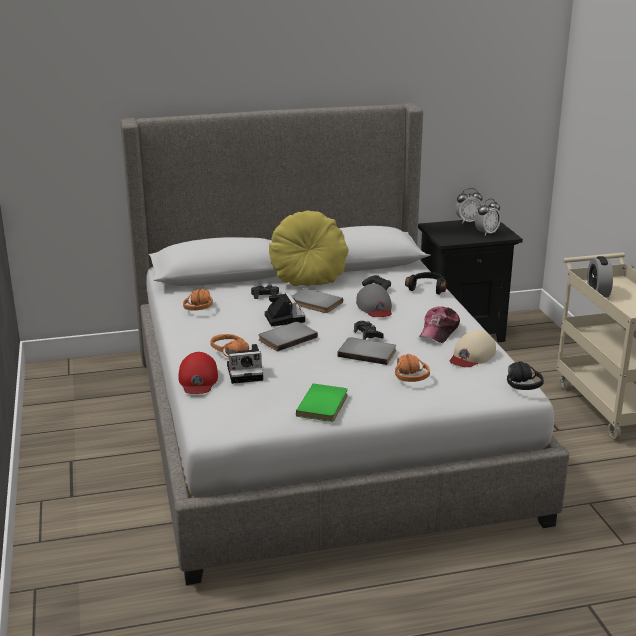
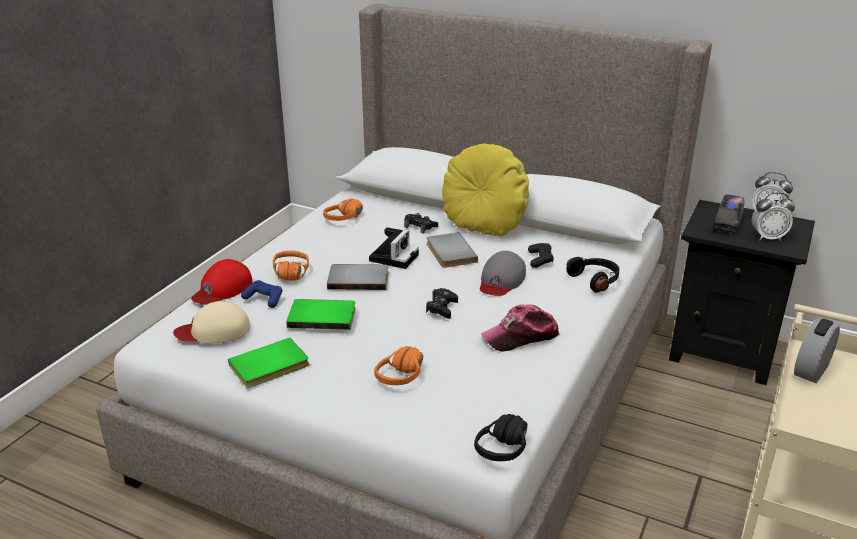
camera: 40 degrees right, 5 degrees up
camera [227,344,263,384] -> blue game controller [241,280,282,308]
grey book [338,337,396,365] -> none
beige cap [450,330,496,367] -> beige cap moved to [173,301,250,343]
none -> green book [286,299,356,330]
none -> toy truck [712,194,744,235]

